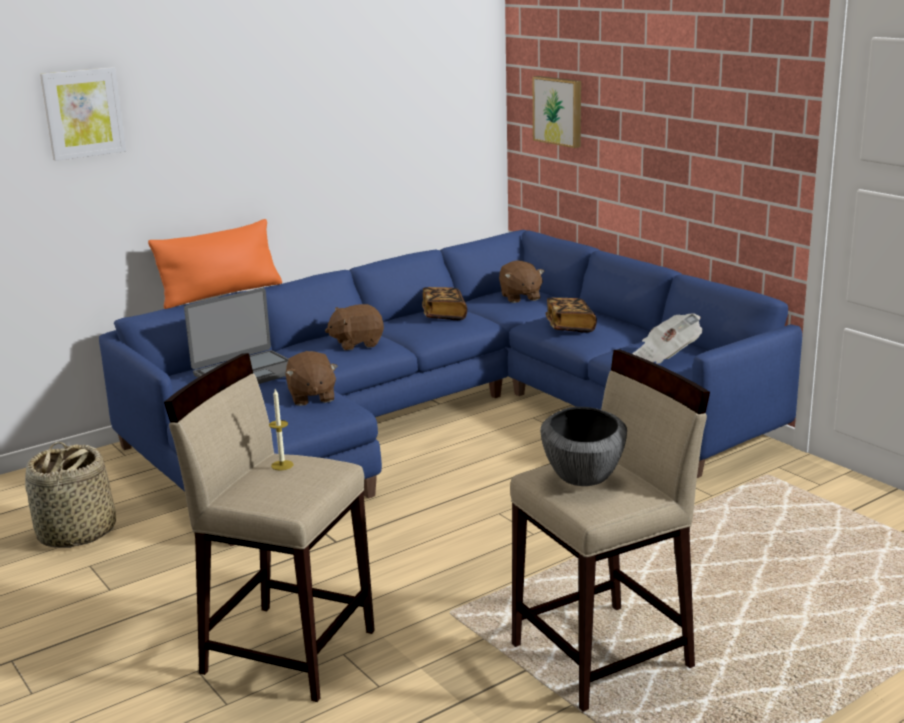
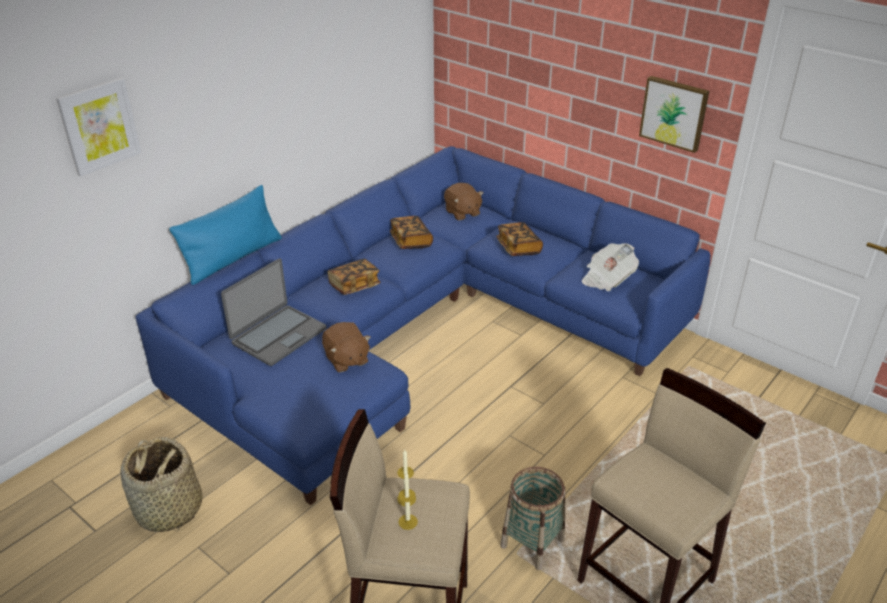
camera: 15 degrees left, 15 degrees up
orange pillow [148,219,282,309] -> blue pillow [169,185,282,285]
brown plush toy [325,304,384,350] -> book [327,259,380,295]
picture [533,76,581,148] -> picture moved to [639,76,709,153]
bowl [540,407,627,486] -> none
none -> candle [398,472,418,530]
none -> basket [500,467,565,570]

